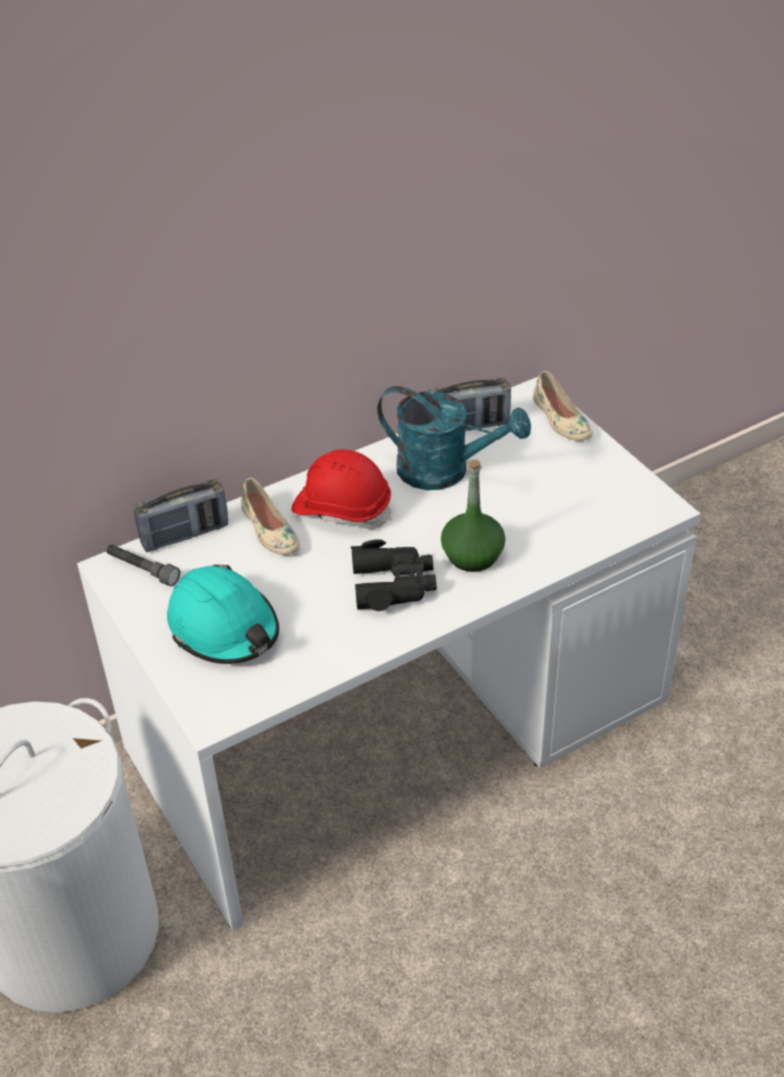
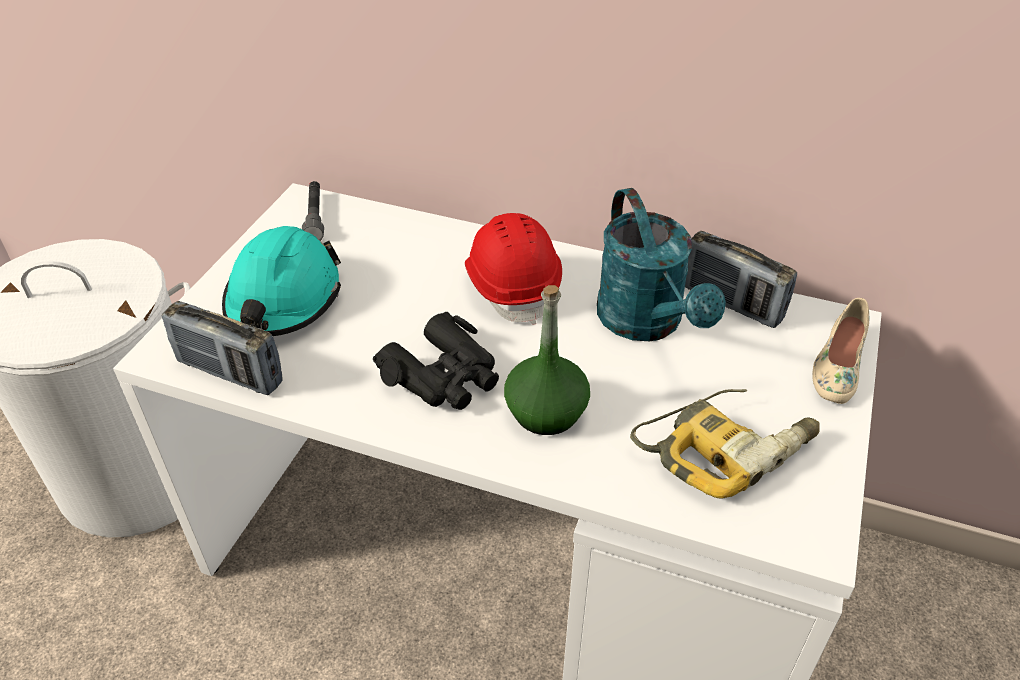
camera: 50 degrees right, 0 degrees up
radio [134,479,228,552] -> radio moved to [162,301,283,395]
beige shoe [241,478,300,555] -> none
none -> power drill [630,389,820,499]

